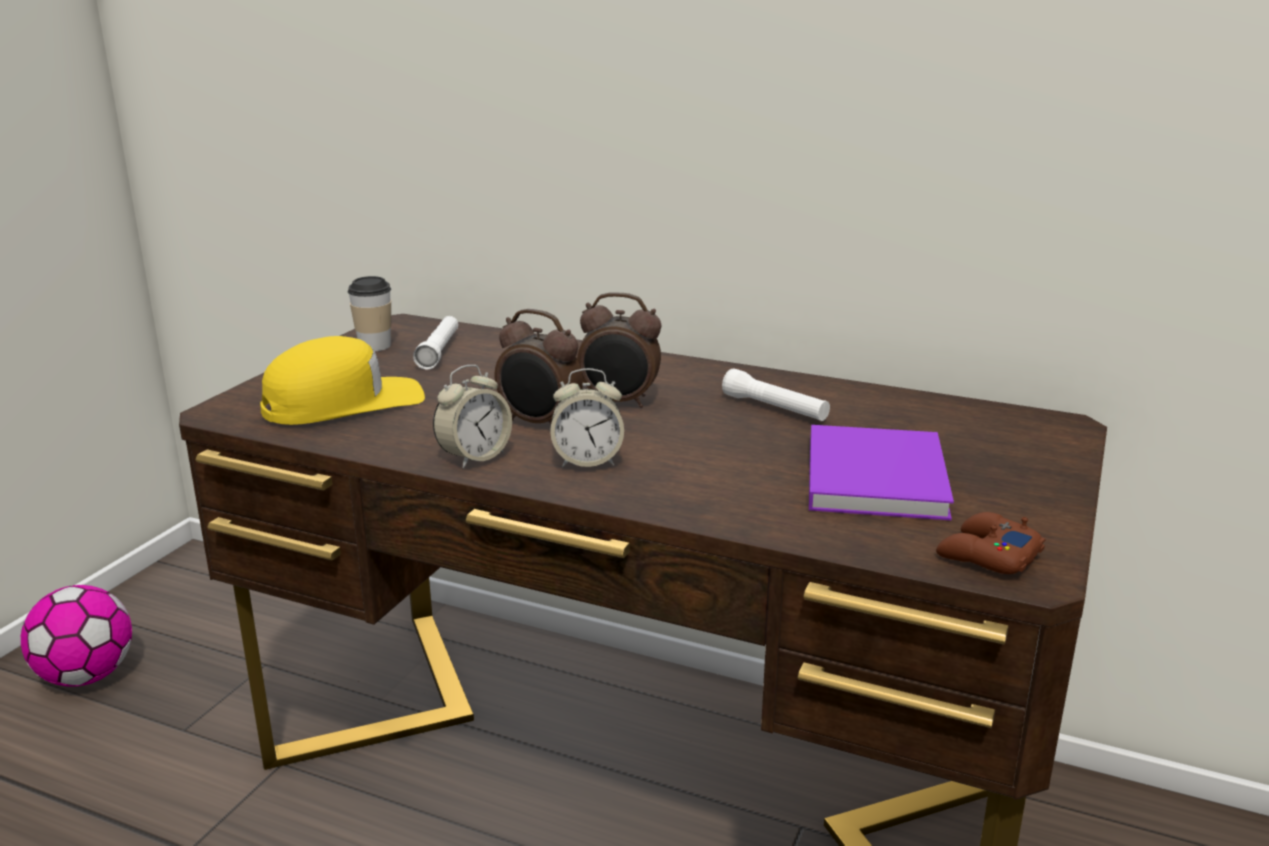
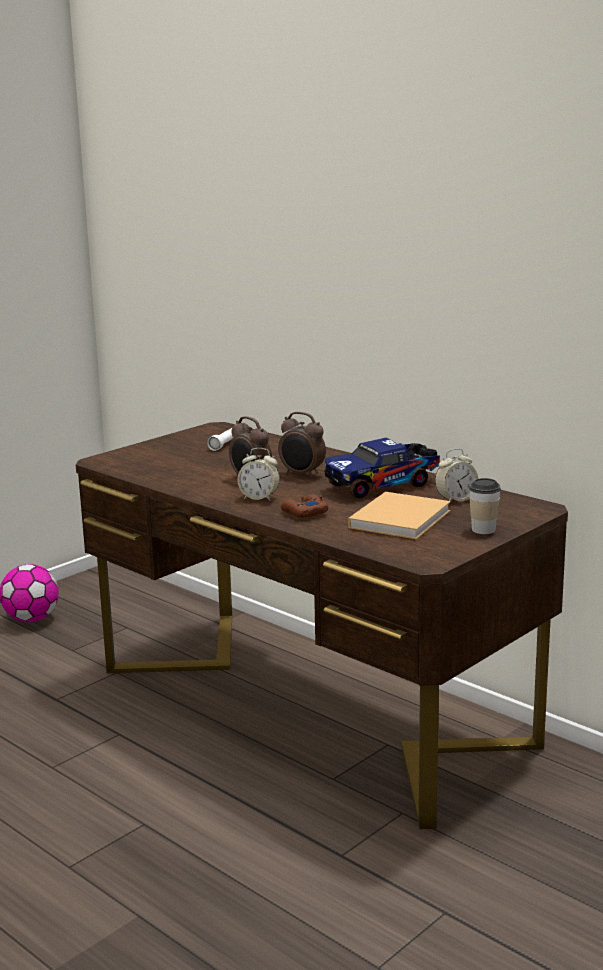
camera: 20 degrees right, 5 degrees down
yellow cap [260,336,425,425] -> none
cup [348,276,391,351] -> cup moved to [469,478,501,534]
alarm clock [433,365,512,469] -> alarm clock moved to [435,449,478,501]
white flashlight [722,368,830,421] -> toy truck [324,438,440,499]
purple book [809,425,954,520] -> beige book [348,492,451,540]
brown game controller [936,512,1045,574] -> brown game controller moved to [281,494,328,518]

